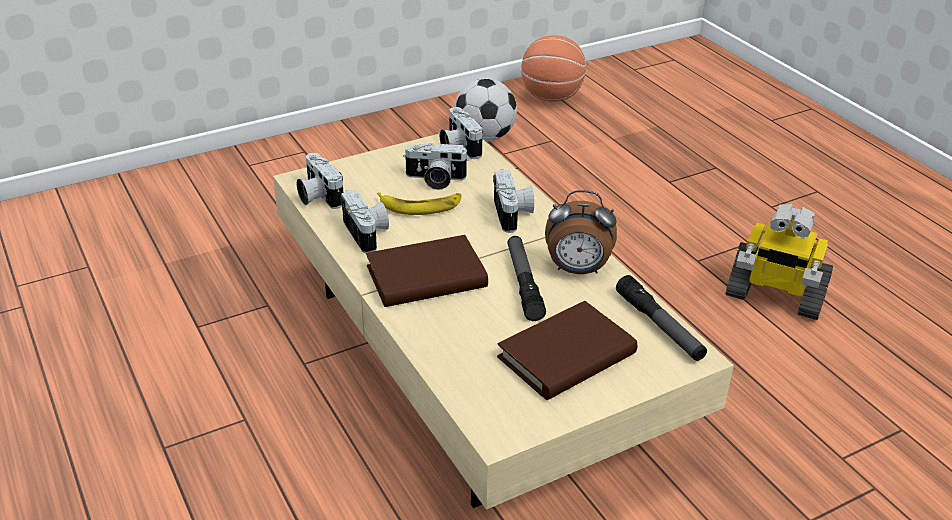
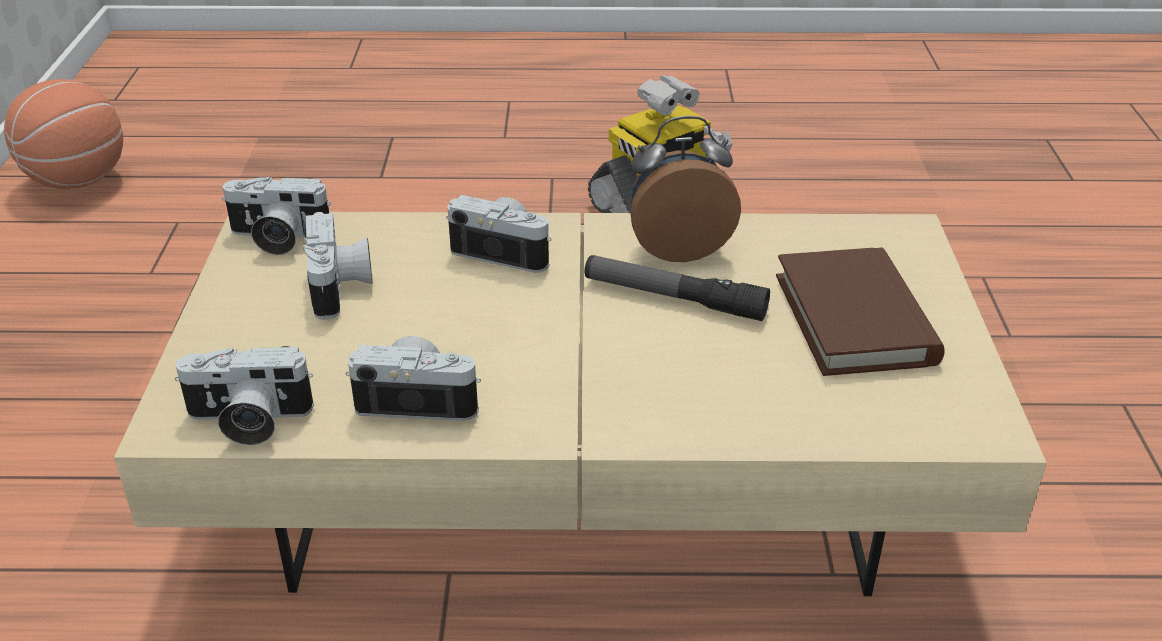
camera: 60 degrees left, 0 degrees up
brown book [366,235,488,307] -> none
banana [377,192,462,215] -> none
camera [403,143,469,190] -> camera turned 45 degrees counterclockwise [303,212,373,320]
football [454,78,517,142] -> none
alarm clock [545,190,617,274] -> alarm clock turned 135 degrees counterclockwise [630,116,741,262]
flashlight [616,275,707,361] -> none

